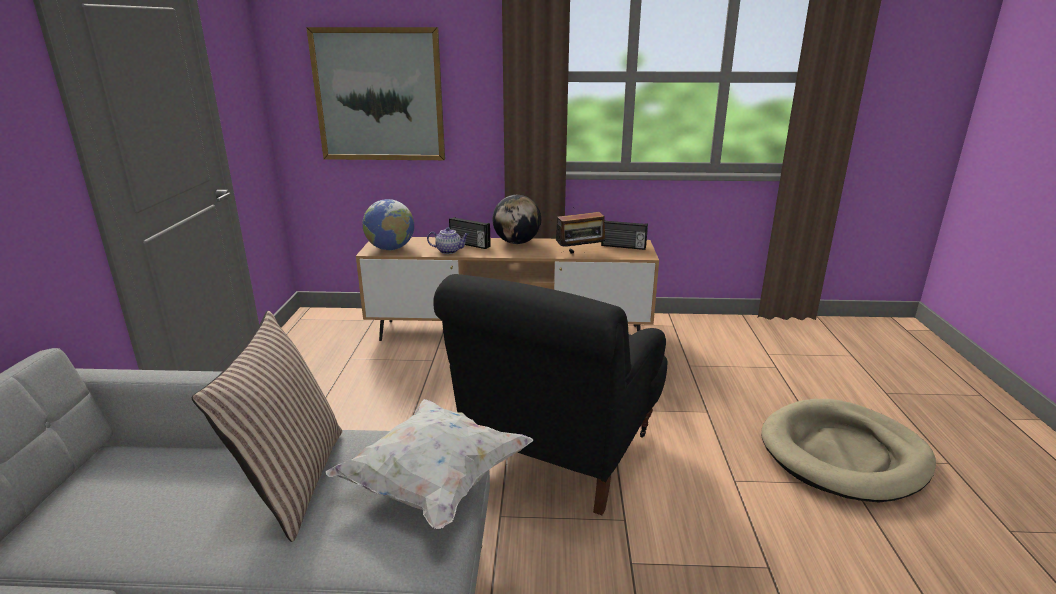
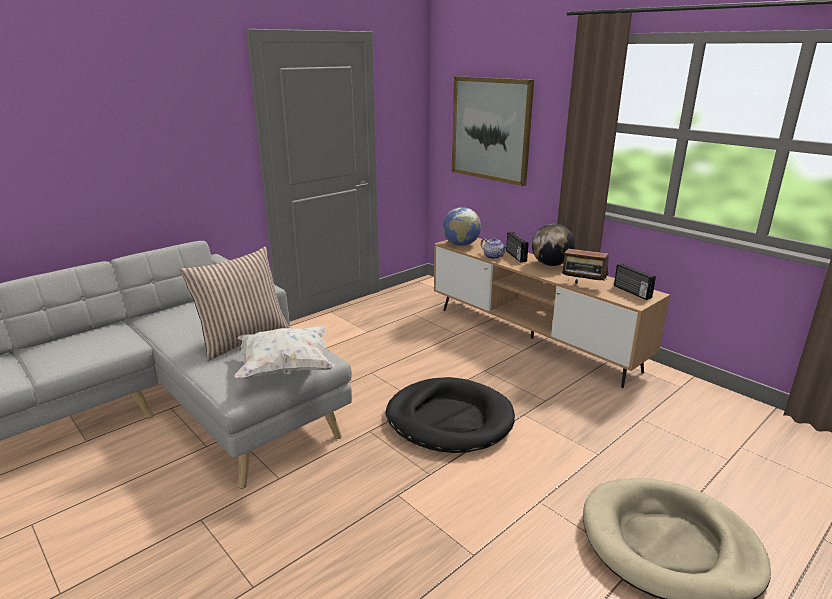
camera: 45 degrees right, 0 degrees up
black armchair [433,274,667,515] -> black dog bed [386,377,515,453]

